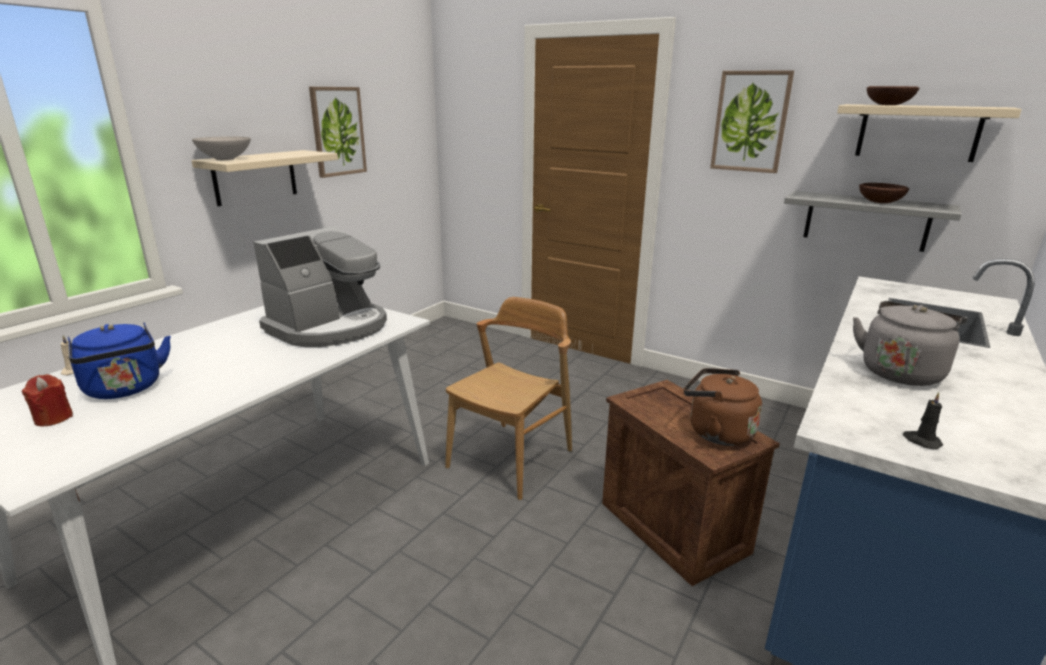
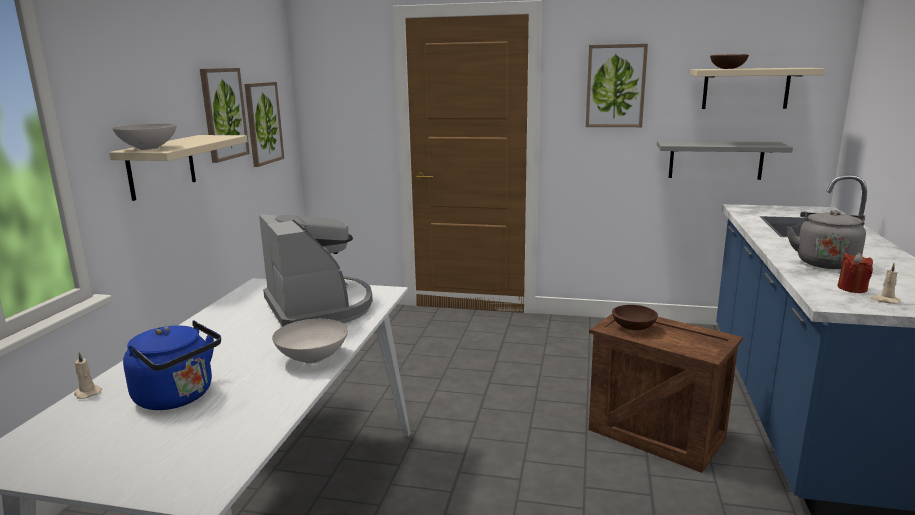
camera: 20 degrees left, 5 degrees down
red candle [21,374,73,426] -> red candle moved to [838,252,873,293]
coffee machine [253,226,387,347] -> coffee machine turned 45 degrees counterclockwise [259,214,373,327]
brown chair [445,297,572,500] -> none
brown kettle [684,368,762,446] -> none
brown bowl [859,183,909,203] -> brown bowl moved to [612,305,658,330]
black candle [903,392,943,449] -> beige candle [871,263,901,304]
none -> picture [244,82,284,167]
none -> white bowl [272,319,348,364]

